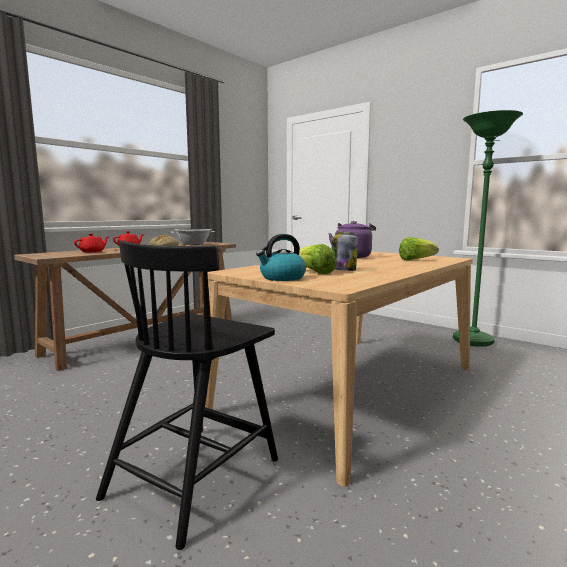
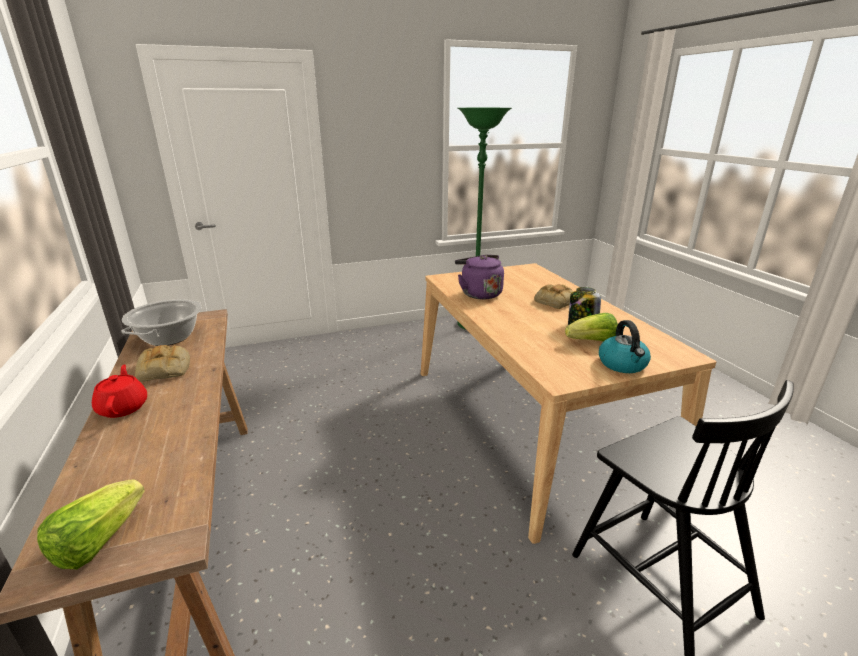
camera: 60 degrees left, 15 degrees up
red teapot [74,233,110,252] -> none
lettuce [399,237,439,260] -> lettuce moved to [37,479,145,569]
none -> bread [534,284,574,309]

